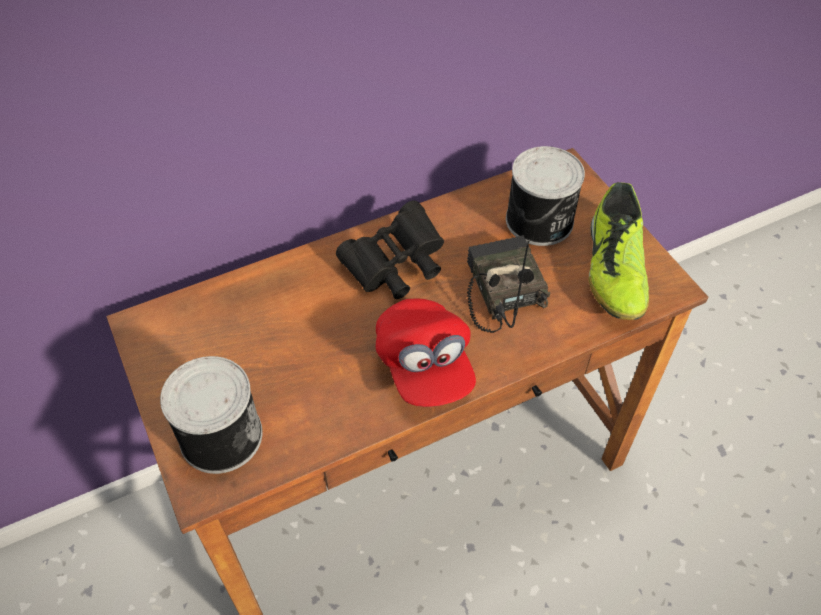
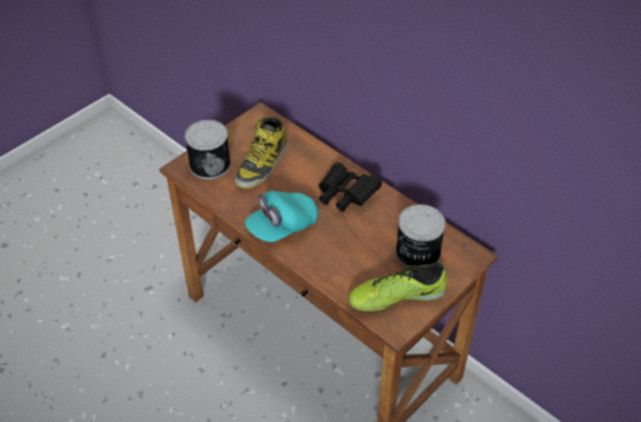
camera: 70 degrees right, 5 degrees down
red cap [376,299,476,407] -> turquoise cap [245,191,318,242]
radio [467,235,550,333] -> none
none -> boot [235,117,287,189]

